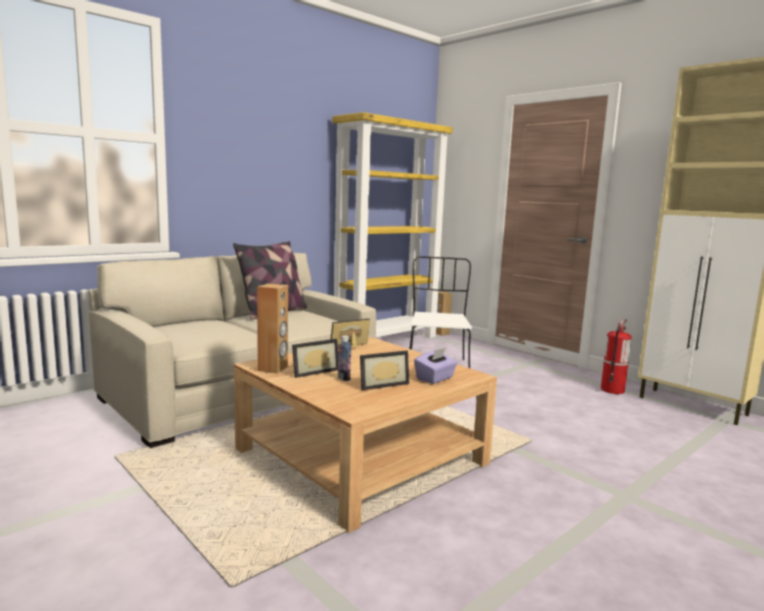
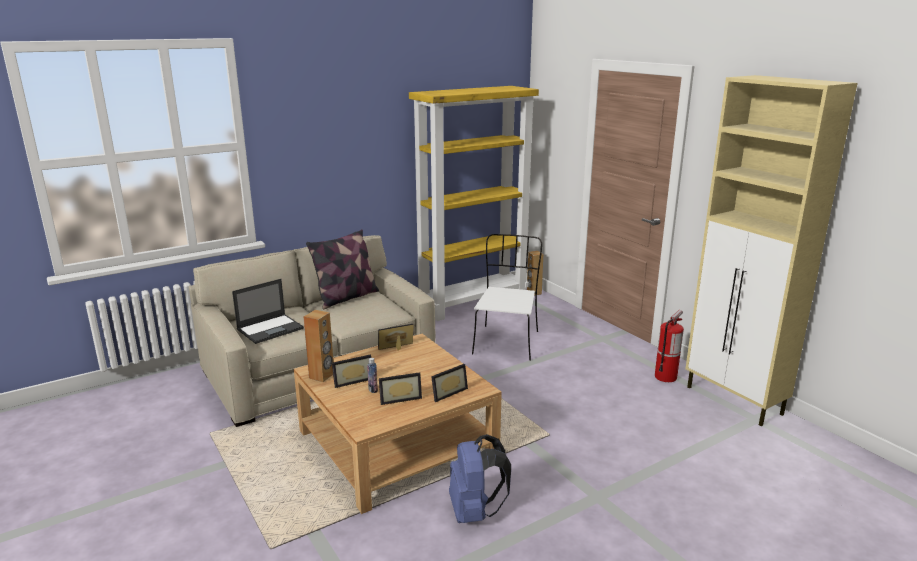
camera: 10 degrees right, 10 degrees up
purple tissue box [414,347,458,384] -> picture frame [431,364,468,402]
none -> laptop [232,279,304,344]
none -> blue backpack [449,434,511,523]

